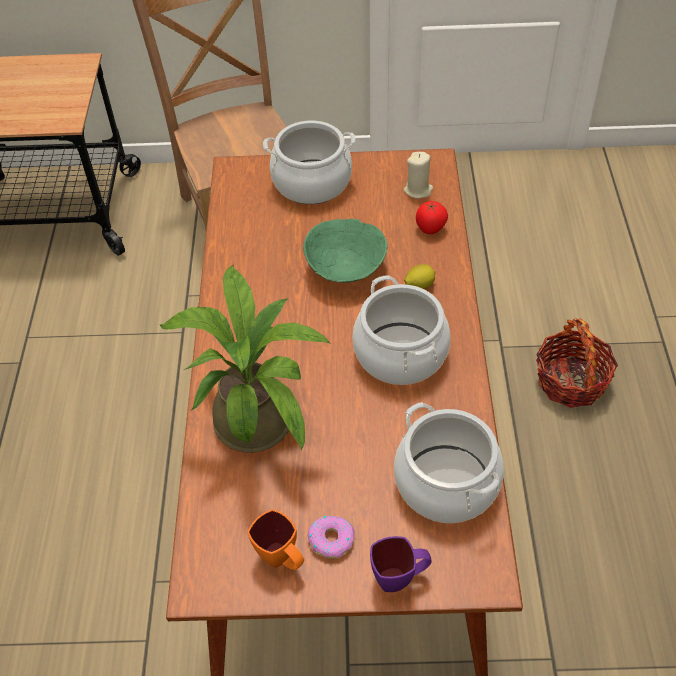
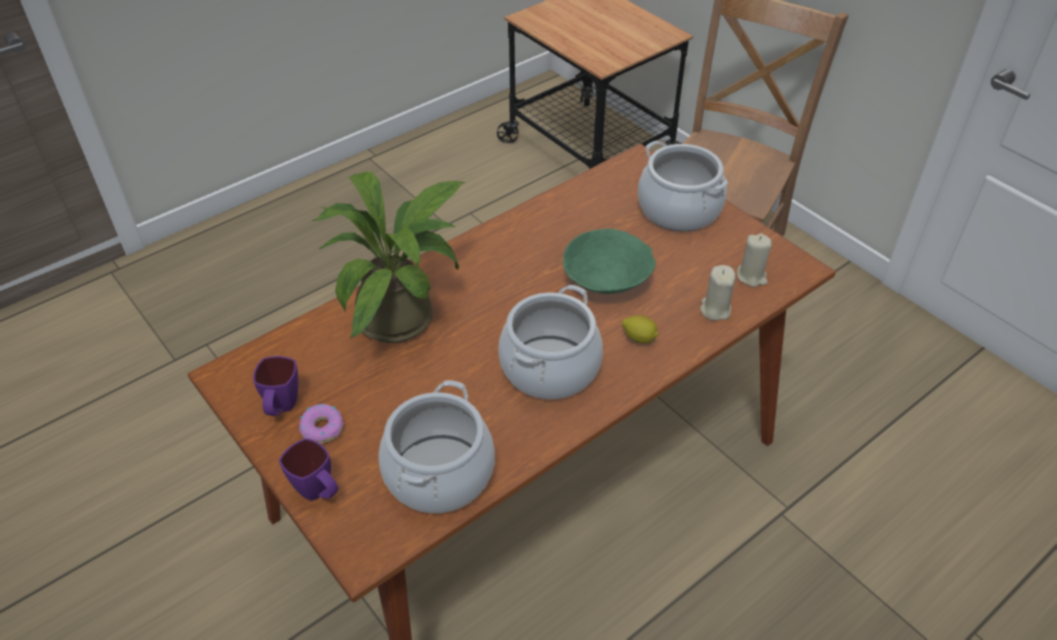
camera: 50 degrees right, 5 degrees down
orange mug [247,509,304,570] -> purple mug [253,356,298,416]
tomato [416,201,448,234] -> beige candle [700,265,736,321]
basket [536,318,618,408] -> none

